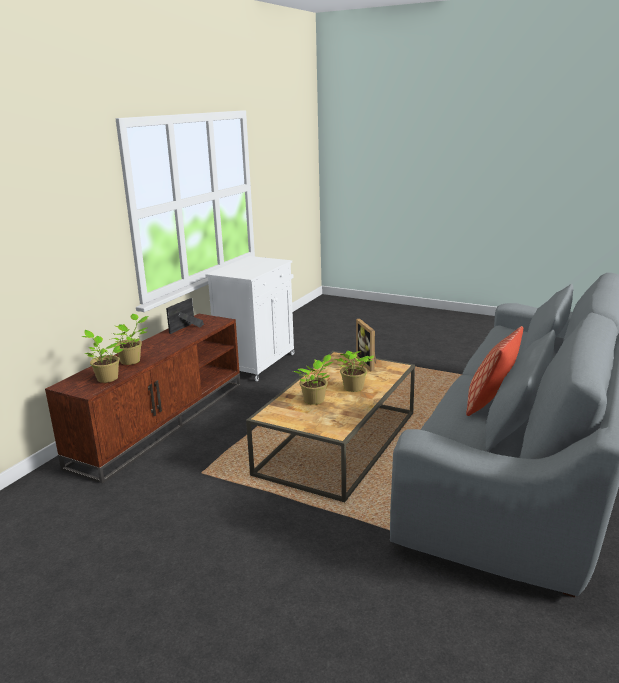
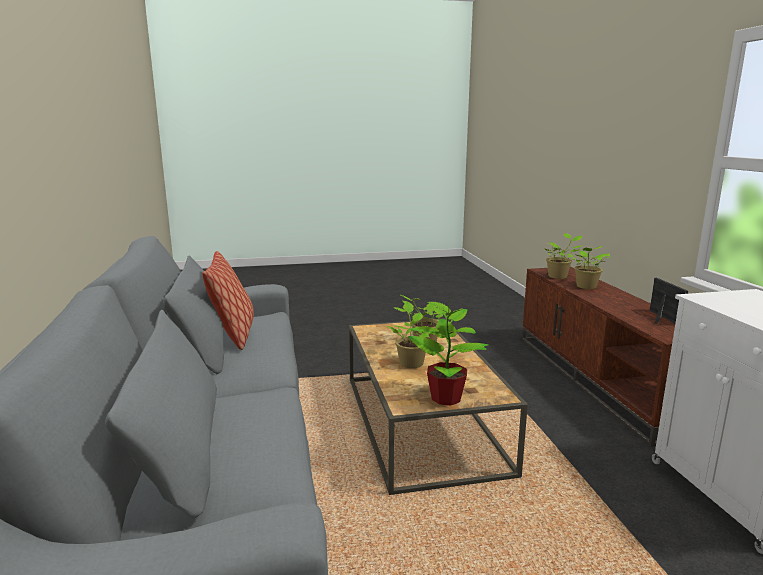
camera: 140 degrees right, 5 degrees down
picture frame [356,319,376,372] -> potted plant [408,298,489,405]

